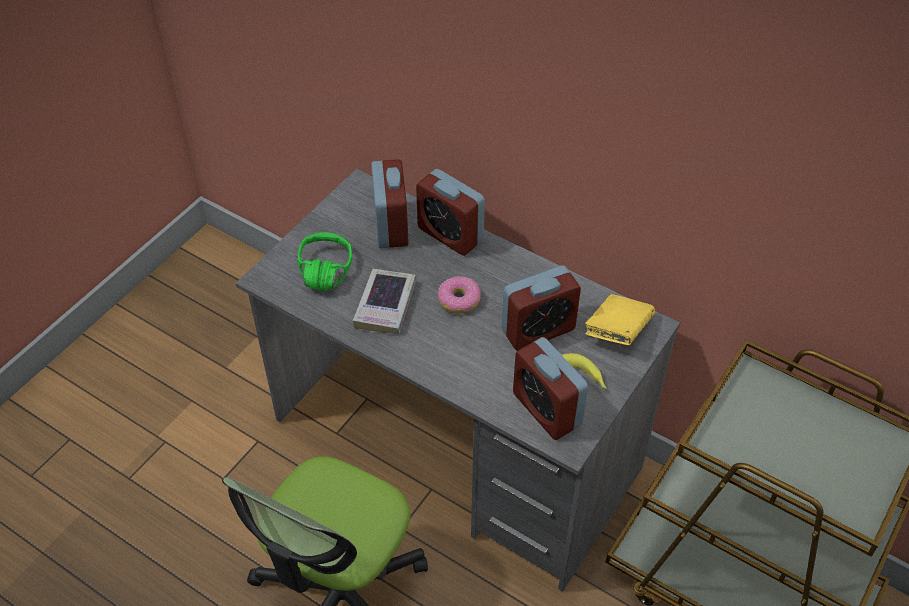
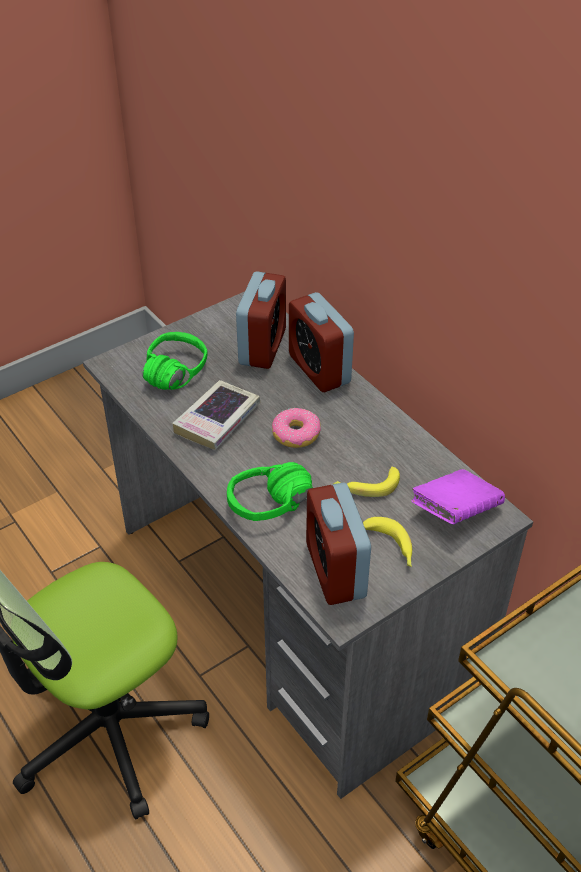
camera: 20 degrees right, 5 degrees down
alarm clock [502,265,581,351] -> banana [333,467,400,497]
yellow book [585,294,655,345] -> purple book [411,469,505,525]
none -> green headphones [227,462,313,521]

